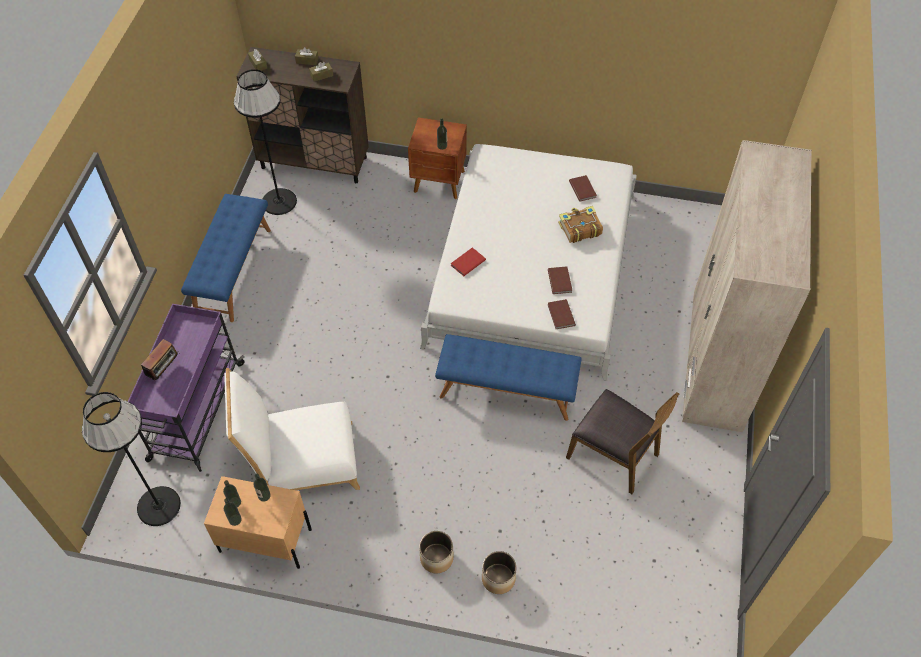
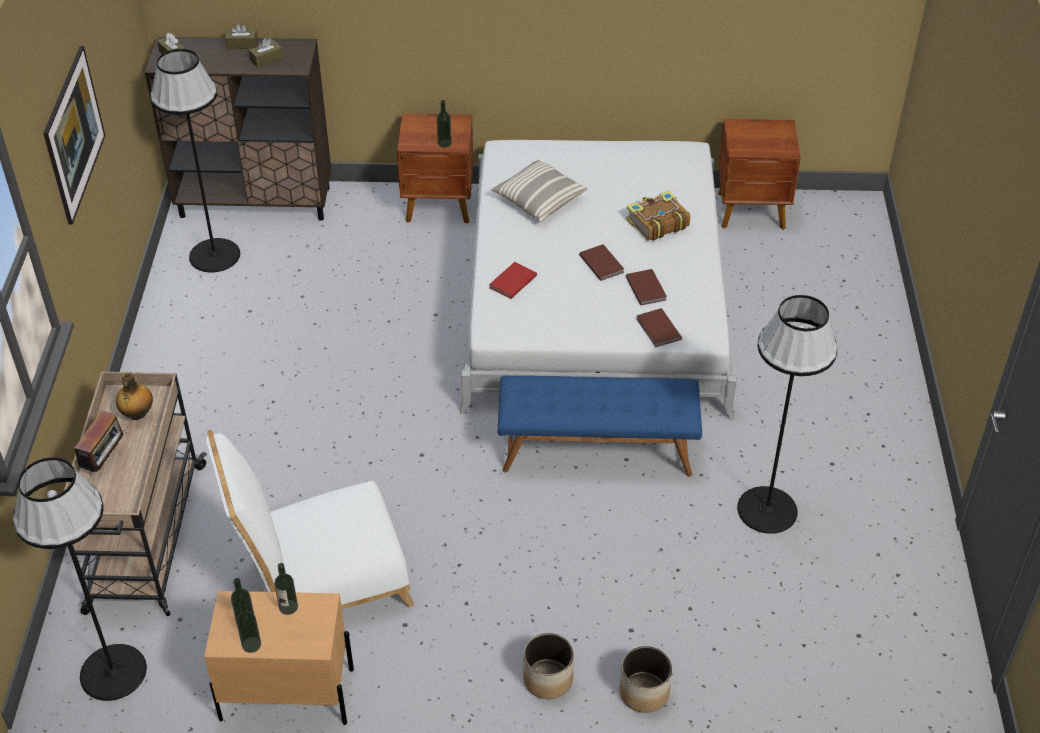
camera: 10 degrees left, 10 degrees down
purple cart [128,304,245,472] -> beige cart [64,372,207,617]
blue bench [181,194,271,322] -> none
brown chair [566,389,679,494] -> black floor lamp [737,295,838,534]
brown book [569,175,597,202] -> brown book moved to [579,244,624,281]
beige wardrobe [682,140,812,432] -> none
none -> picture [43,46,105,224]
none -> bottle [116,372,153,420]
none -> pillow [491,159,587,222]
none -> brown nightstand [718,119,801,230]

